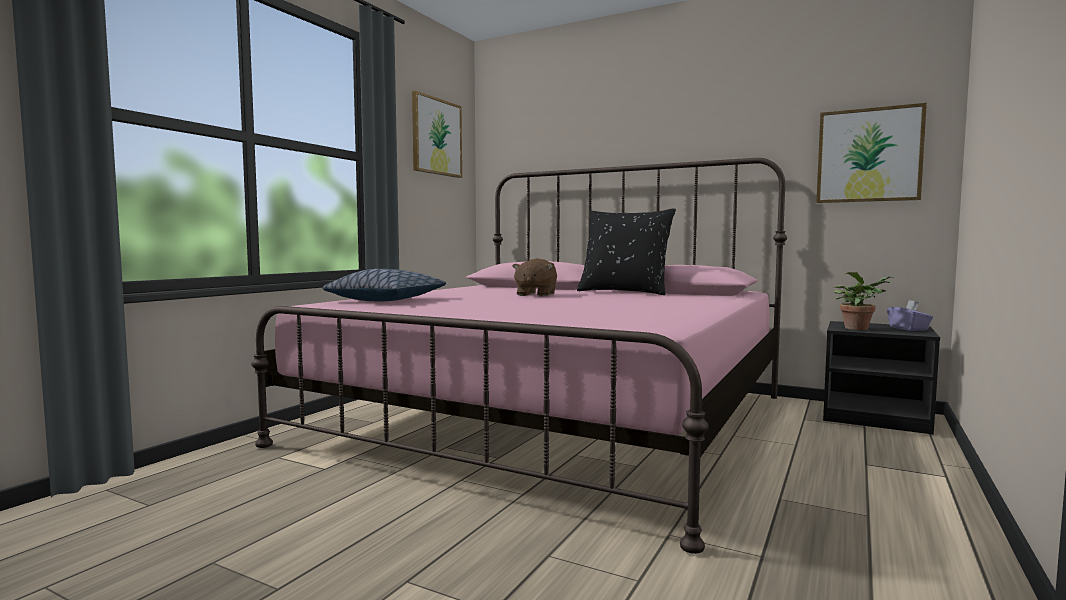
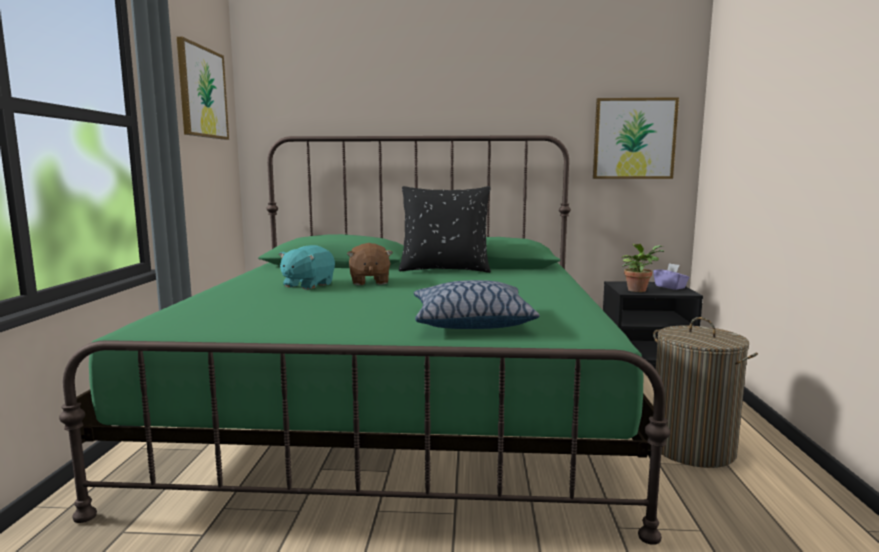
camera: 25 degrees left, 5 degrees up
pink bed [251,158,787,554] -> green bed [59,135,670,545]
pillow [322,269,446,301] -> pillow moved to [414,280,540,329]
none -> turquoise plush toy [279,245,335,290]
none -> laundry basket [653,317,758,468]

